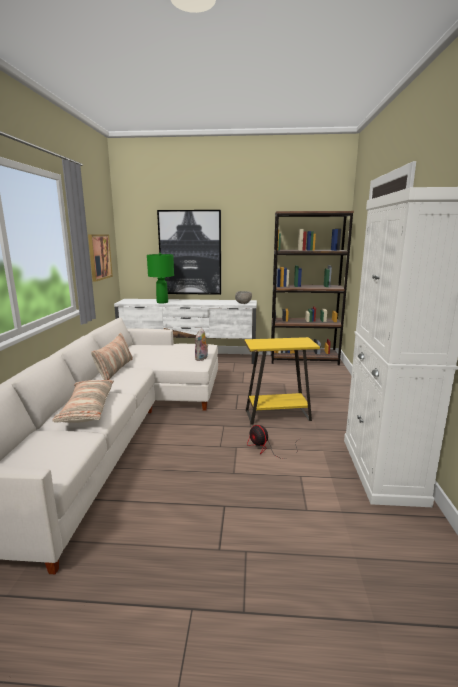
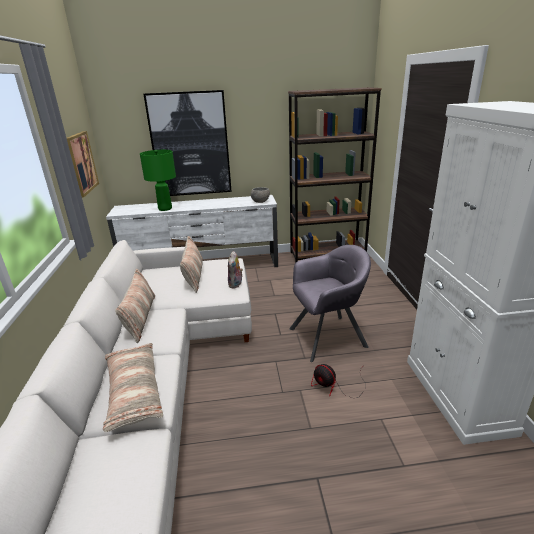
camera: 10 degrees left, 10 degrees up
yellow side table [244,337,320,424] -> grey armchair [289,245,371,362]
none -> pillow [180,236,203,293]

